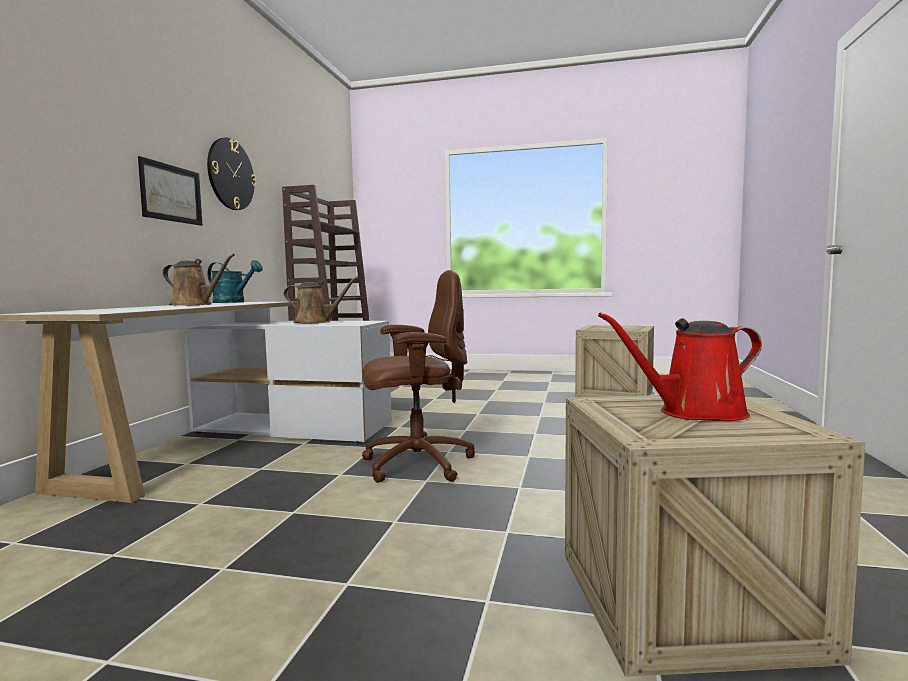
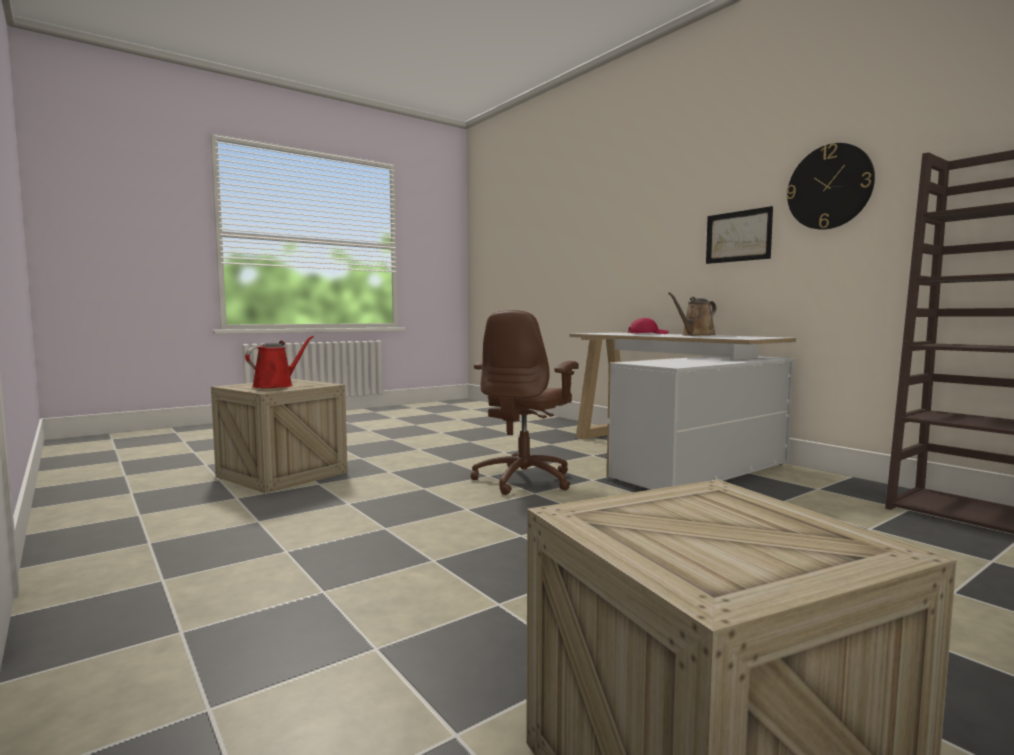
camera: 130 degrees right, 0 degrees up
turquoise watering can [208,260,263,303] -> none
brown watering can [284,276,359,323] -> none
none -> red cap [628,318,669,334]

